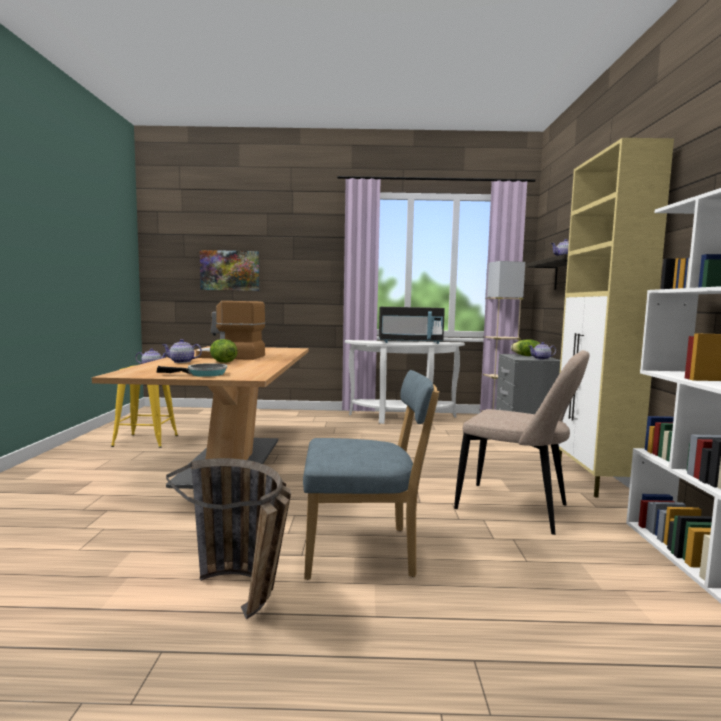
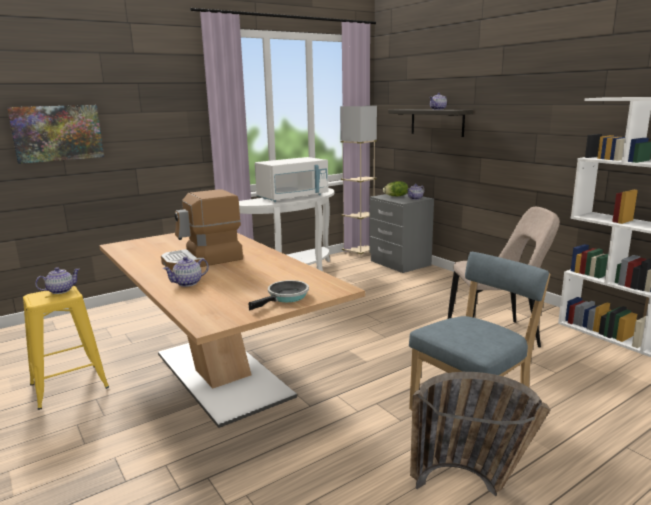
camera: 35 degrees left, 10 degrees up
lettuce [210,339,237,363] -> none
black microwave [379,307,445,344] -> white microwave [255,157,328,202]
beige cabinet [559,138,674,498] -> none

